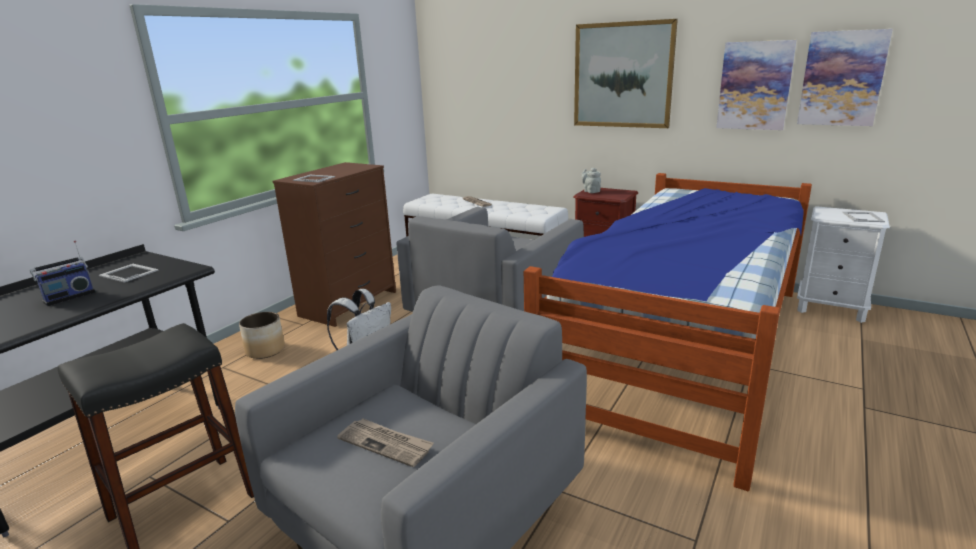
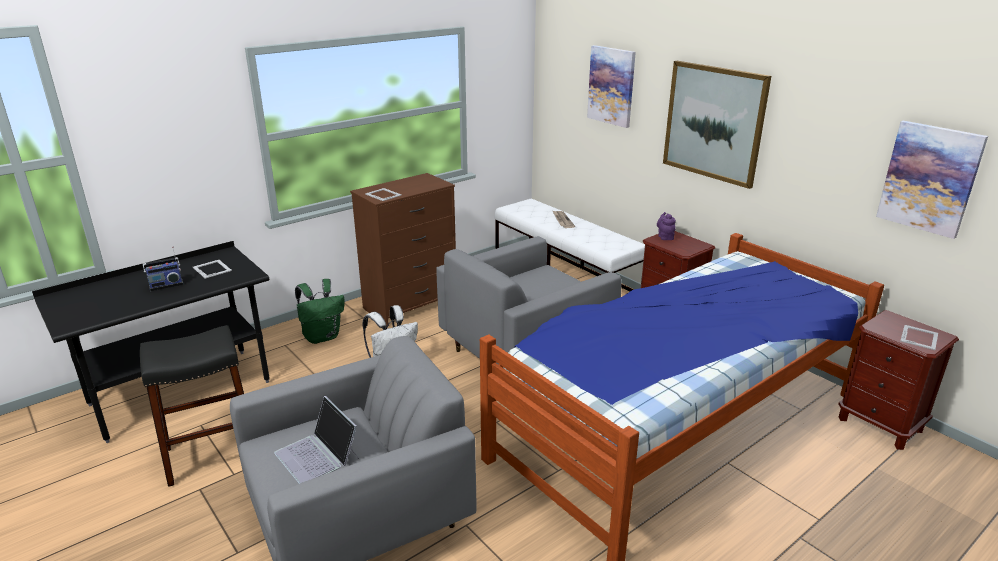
camera: 20 degrees right, 5 degrees up
planter [239,312,285,359] -> green backpack [295,279,345,344]
newspaper [337,419,433,467] -> laptop [274,396,359,484]
grey teapot [582,167,601,193] -> purple teapot [657,212,676,240]
picture [716,40,797,130] -> picture moved to [587,45,636,128]
white nightstand [797,206,890,323] -> brown nightstand [838,310,959,450]

